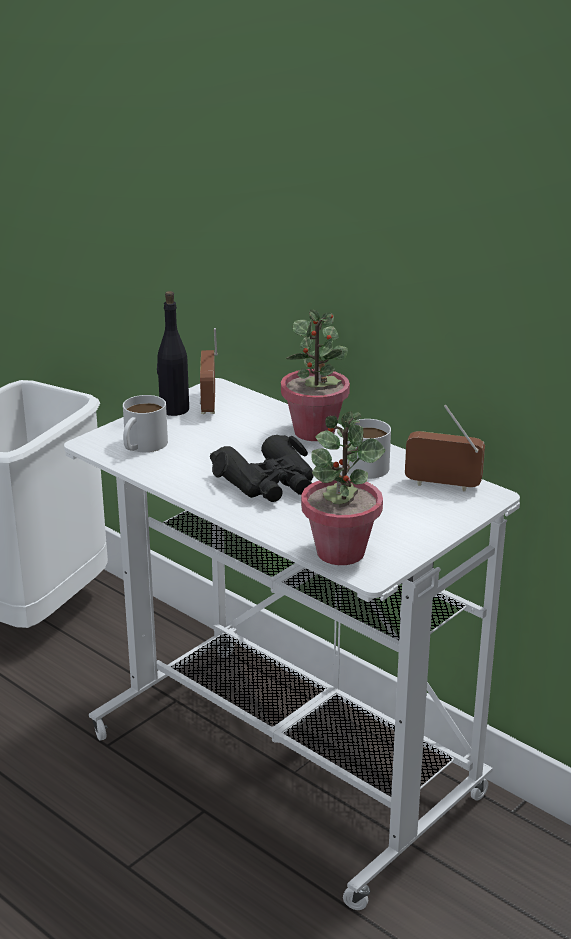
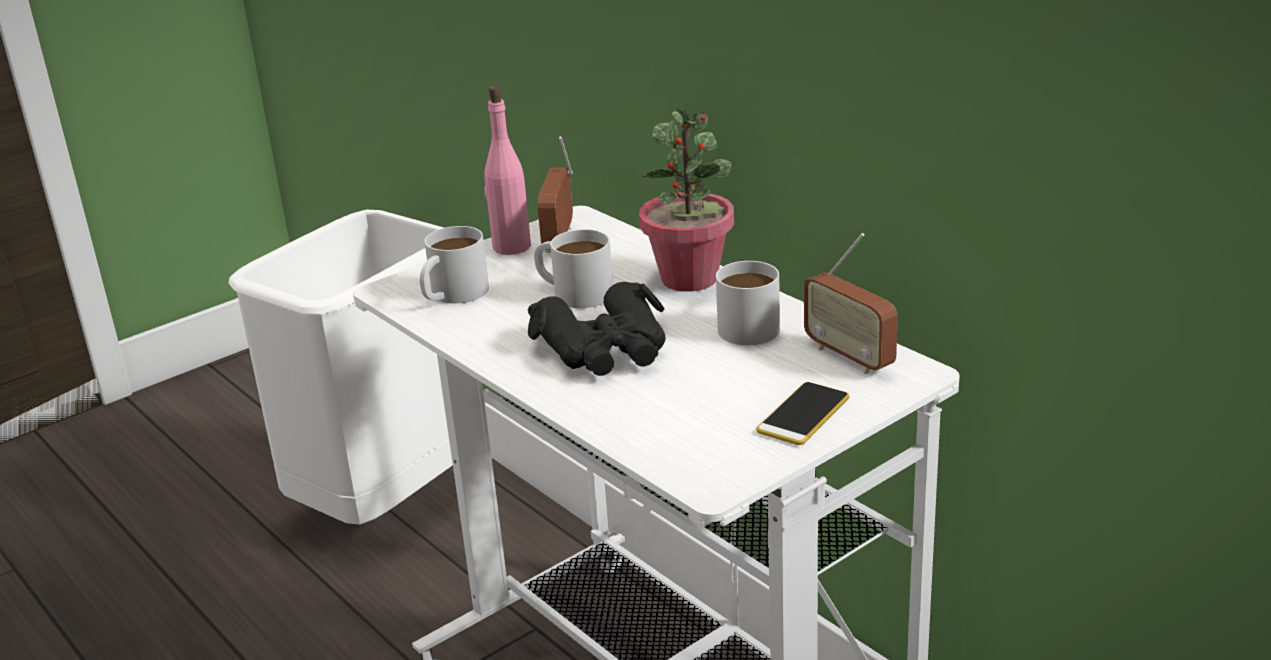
camera: 10 degrees right, 0 degrees up
black bottle [157,291,189,416] -> pink bottle [484,86,531,255]
potted plant [301,412,385,565] -> none
radio [405,405,485,492] -> radio turned 150 degrees counterclockwise [804,233,898,374]
none -> white mug [534,229,613,308]
none -> phone [757,382,849,445]

